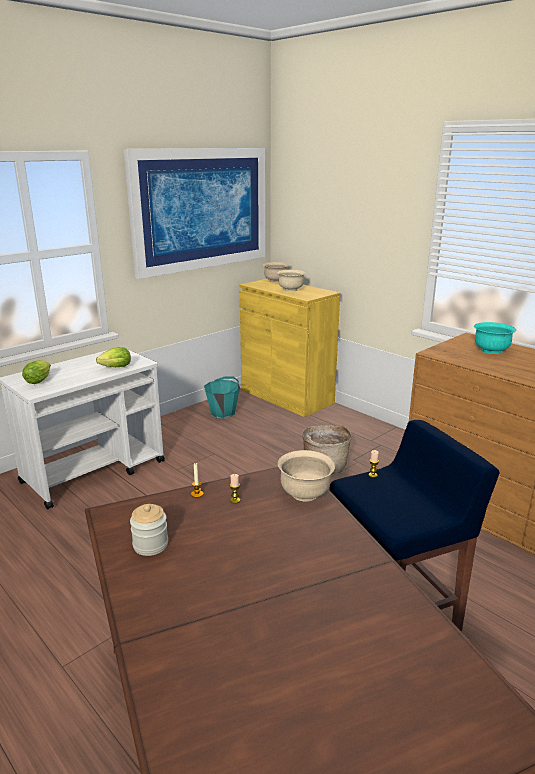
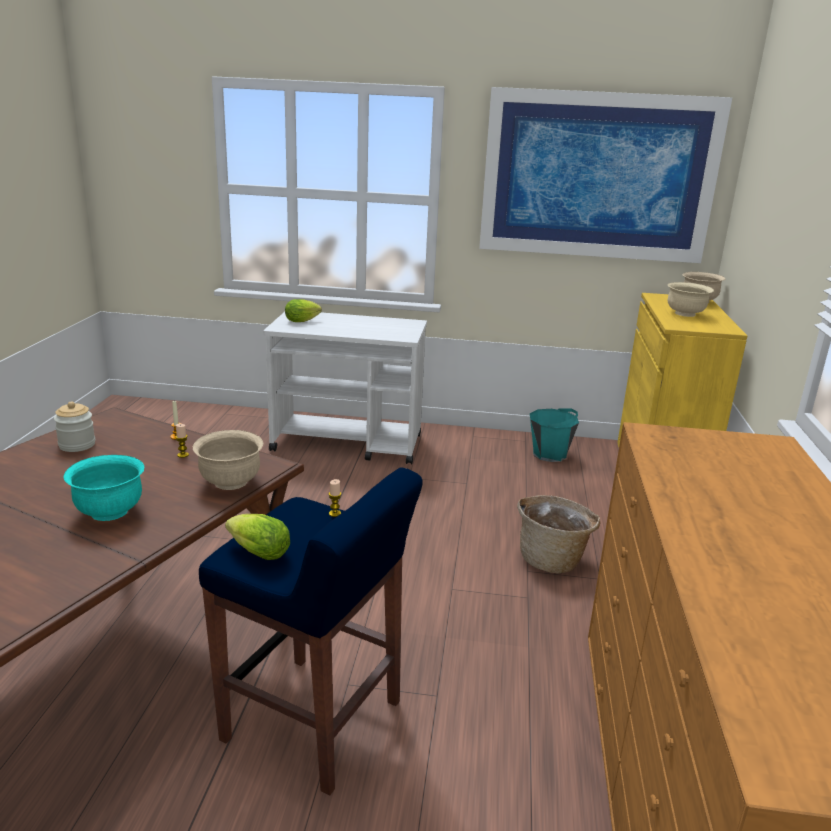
camera: 50 degrees right, 0 degrees up
lettuce [96,347,131,367] -> lettuce moved to [225,514,290,560]
turquoise bowl [474,322,516,354] -> turquoise bowl moved to [64,455,145,521]

